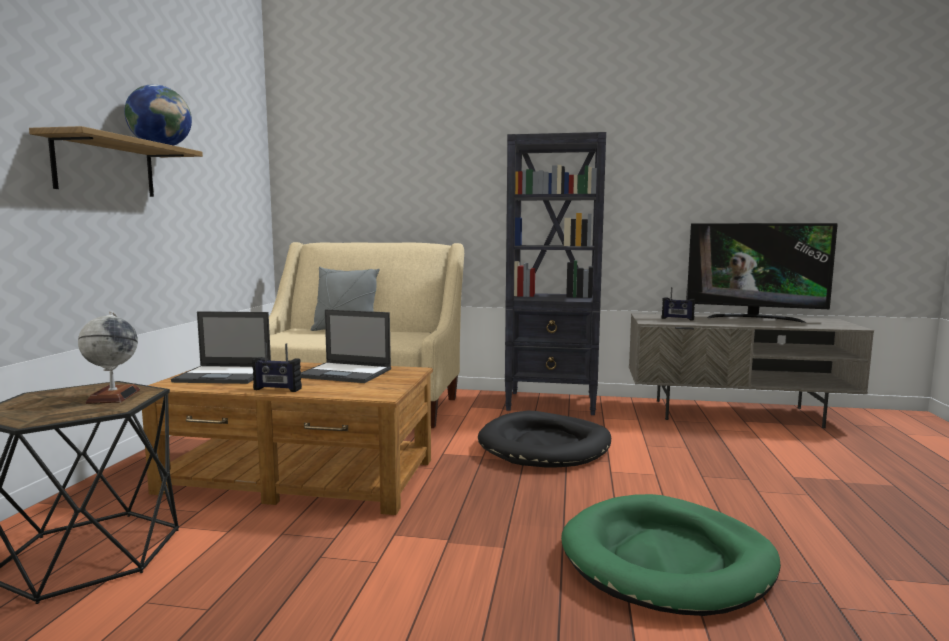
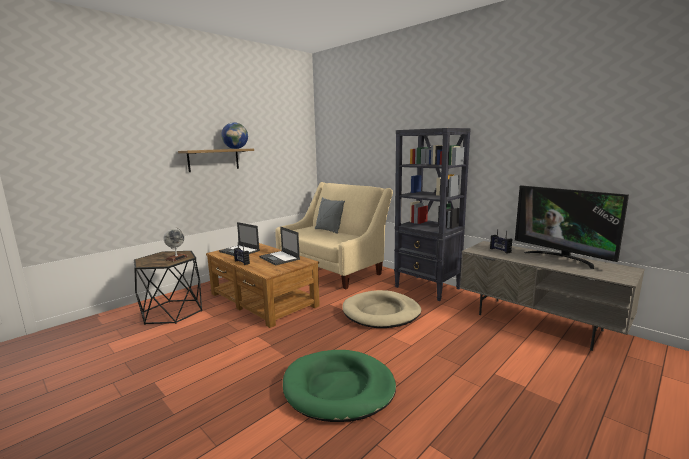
camera: 35 degrees right, 5 degrees up
black dog bed [478,411,611,468] -> beige dog bed [342,290,421,328]

